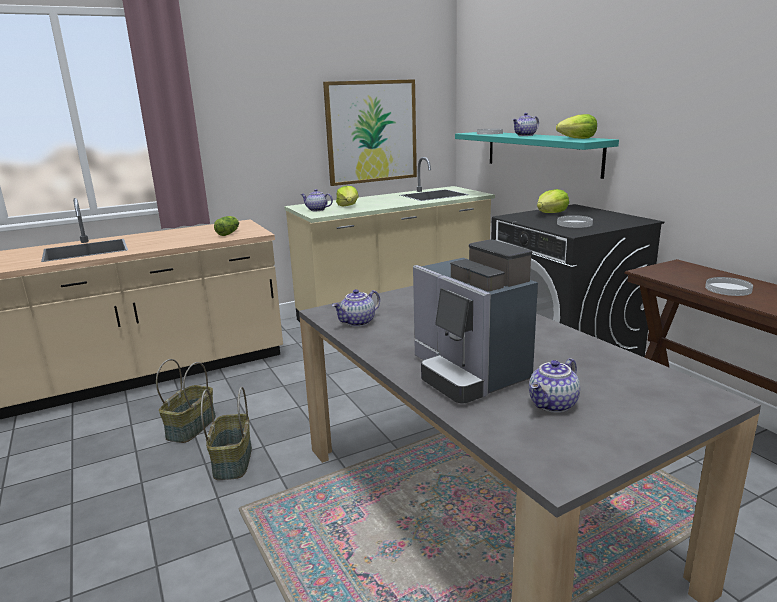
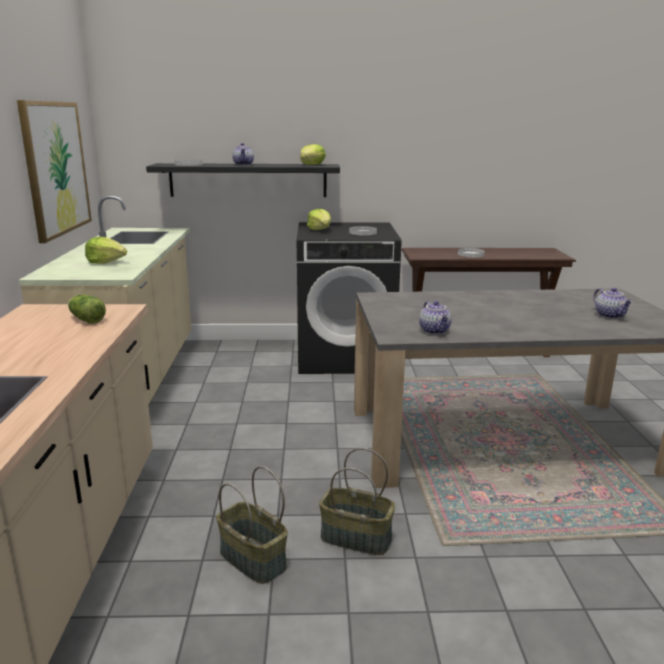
camera: 65 degrees left, 0 degrees up
teapot [300,189,333,211] -> none
coffee machine [413,239,538,404] -> none
turquoise shelf [455,132,619,179] -> black shelf [146,163,340,197]

